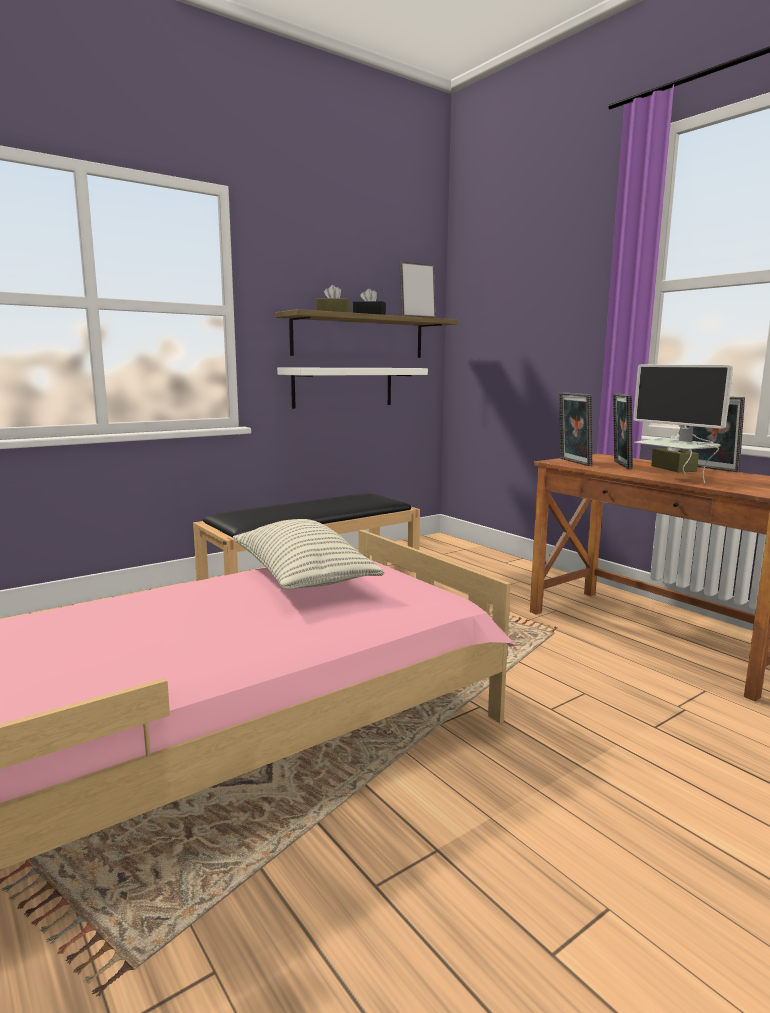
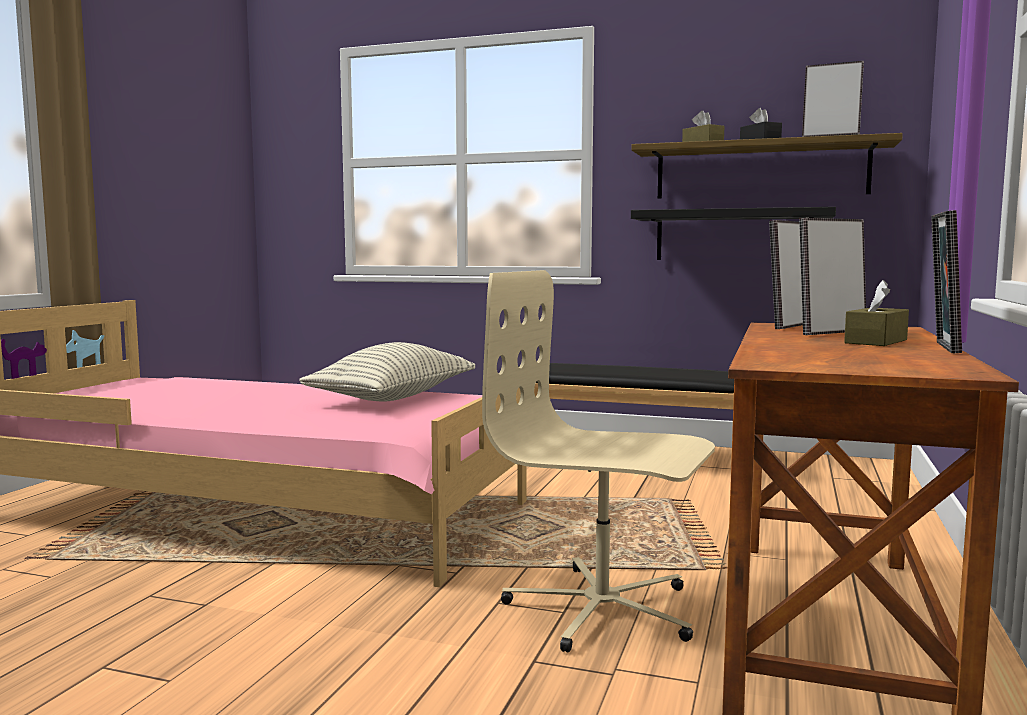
camera: 55 degrees right, 5 degrees down
white shelf [277,367,428,409] -> black shelf [631,207,836,260]
monitor [633,365,733,483] -> none
none -> beige office chair [482,270,715,653]

